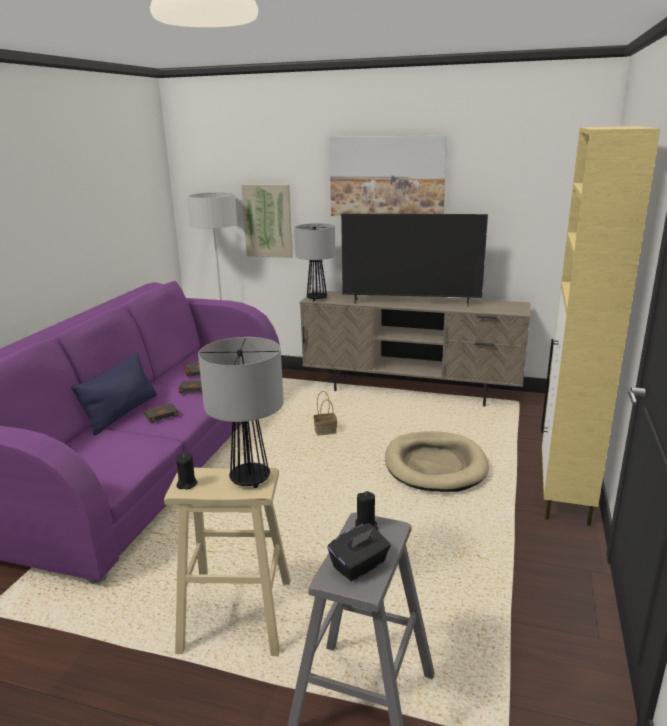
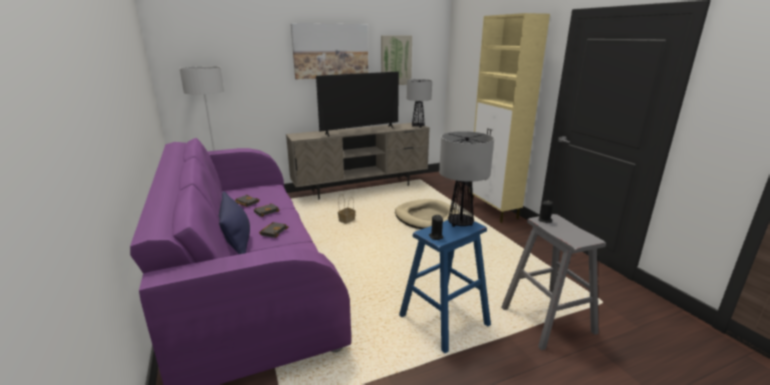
camera: 40 degrees left, 0 degrees up
beige stool [164,468,291,656] -> blue stool [399,220,491,353]
picture [241,184,293,258] -> picture moved to [381,35,412,85]
table lamp [294,223,336,301] -> table lamp moved to [407,79,432,128]
black tissue box [327,523,391,581] -> none

